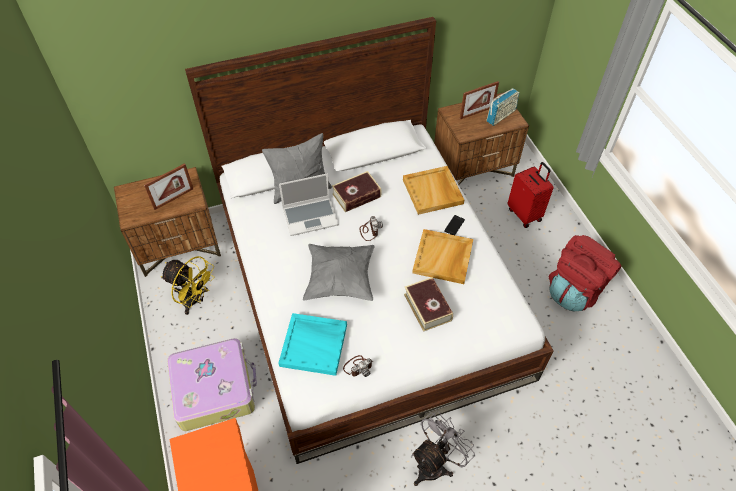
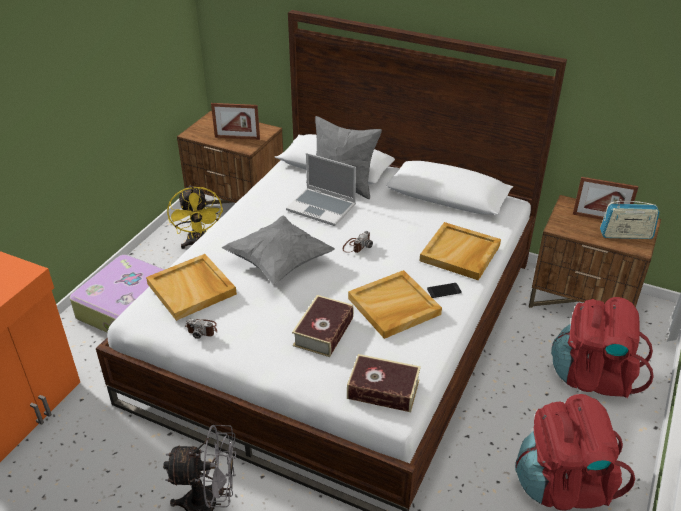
camera: 45 degrees right, 15 degrees down
turquoise tray [278,313,347,376] -> beige tray [146,254,237,321]
book [332,171,381,212] -> book moved to [347,354,421,412]
red suitcase [508,162,553,228] -> red backpack [551,297,654,398]

